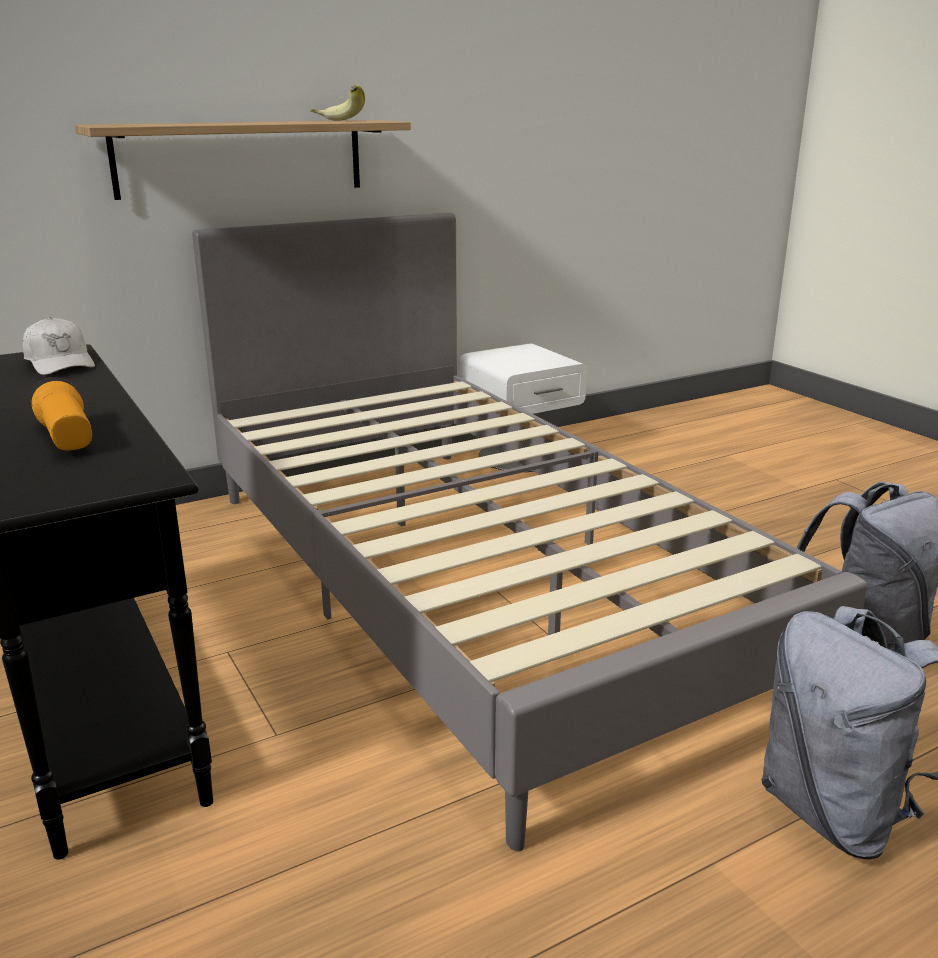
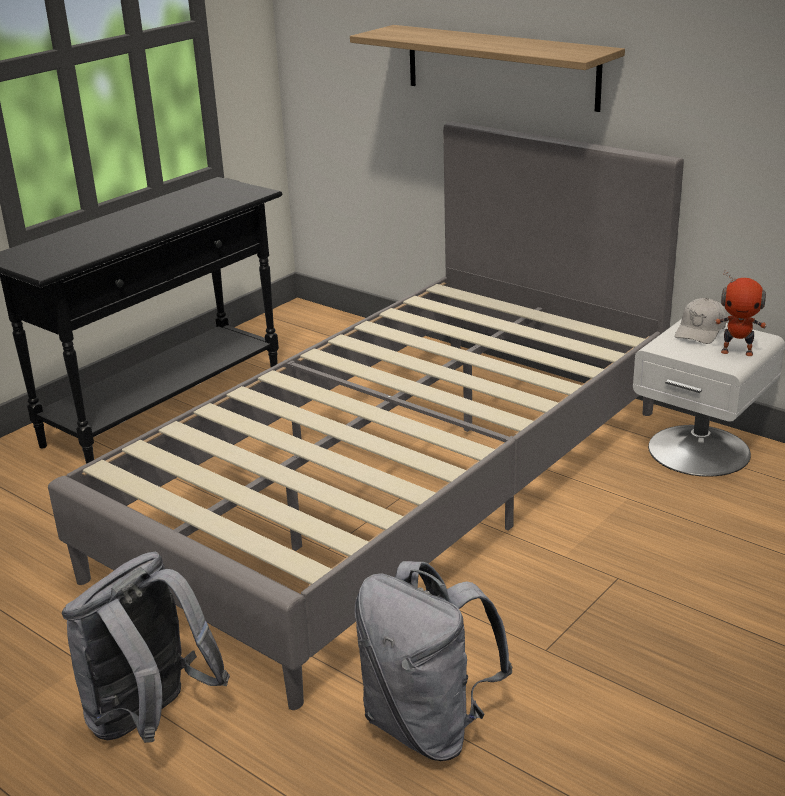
camera: 70 degrees right, 5 degrees up
white cap [23,317,95,375] -> white cap moved to [675,298,727,344]
flashlight [30,377,92,451] -> none
banana [310,85,365,121] -> none
none -> toy robot [715,271,767,356]

